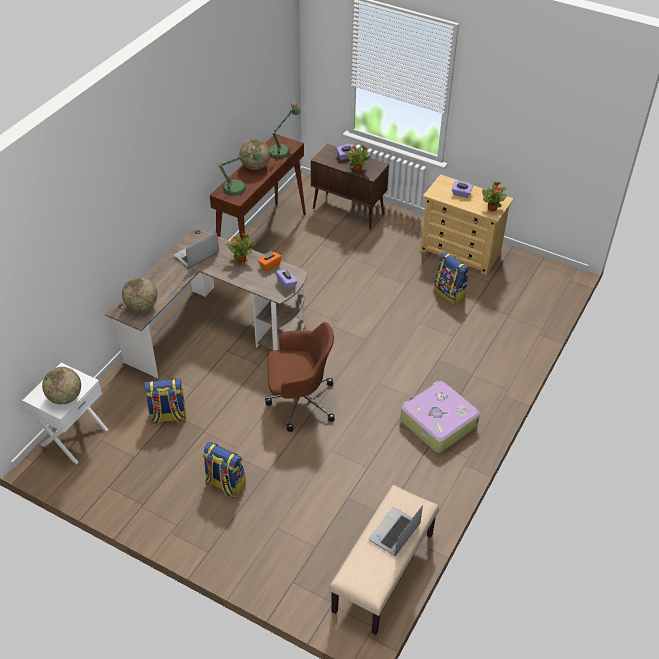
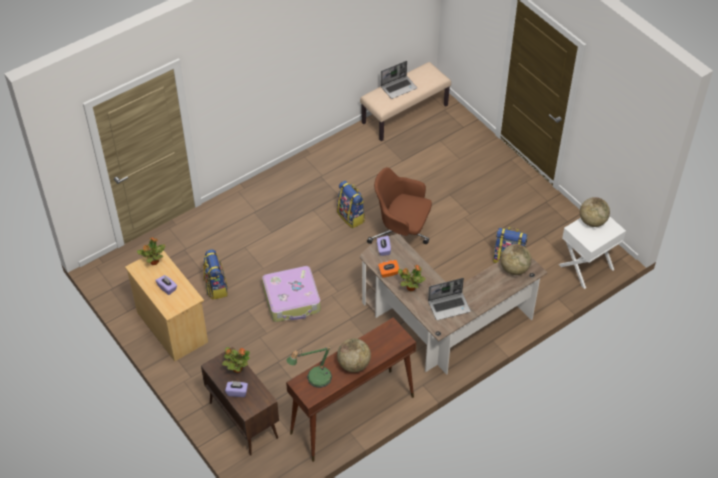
camera: 155 degrees left, 5 degrees up
backpack [203,442,246,497] -> backpack moved to [337,181,365,229]
table lamp [219,146,263,196] -> none
suitcase [400,381,480,453] -> suitcase moved to [262,266,321,322]

